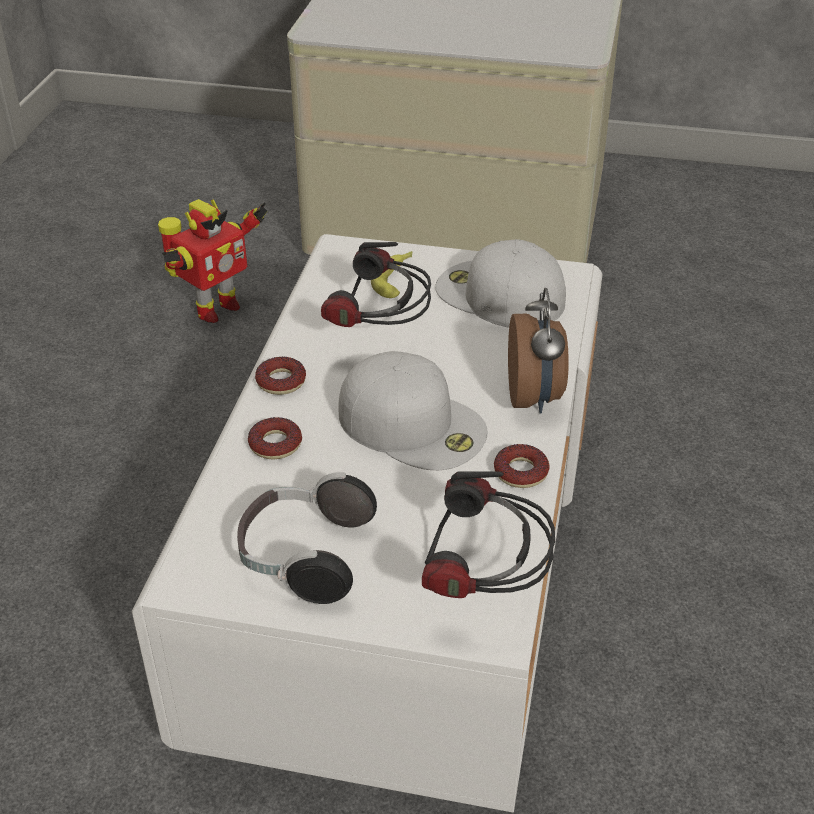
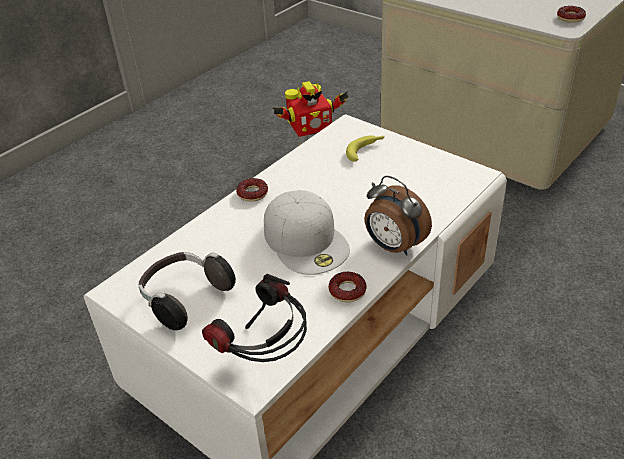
camera: 30 degrees right, 0 degrees up
donut [248,417,302,460] -> donut moved to [557,6,586,23]
headphones [321,242,431,327] -> none
white cap [435,239,566,328] -> none
alarm clock [508,288,569,414] -> alarm clock turned 105 degrees clockwise [364,176,432,256]

